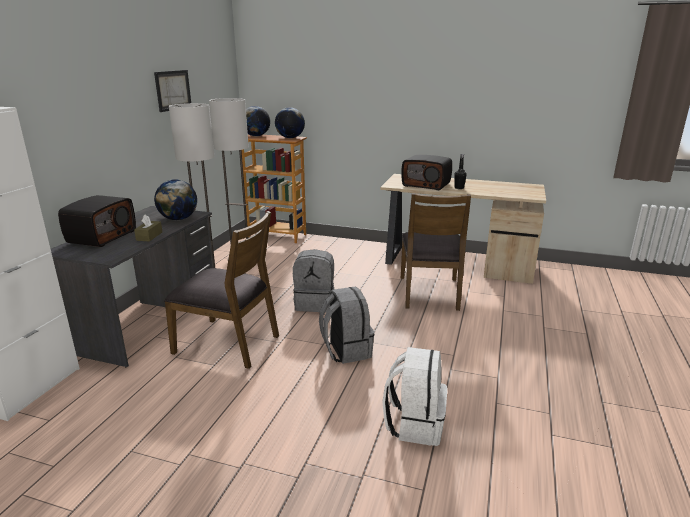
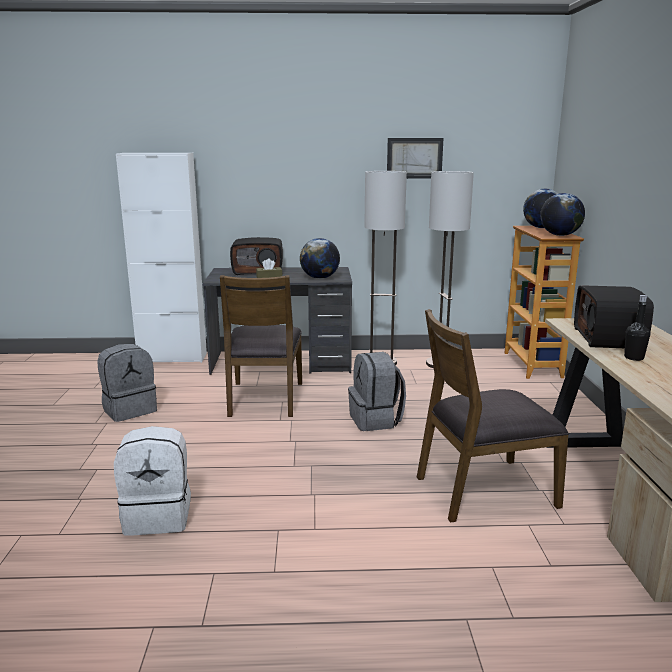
camera: 70 degrees right, 5 degrees down
grey backpack [319,286,374,364] -> grey backpack moved to [97,344,157,422]

